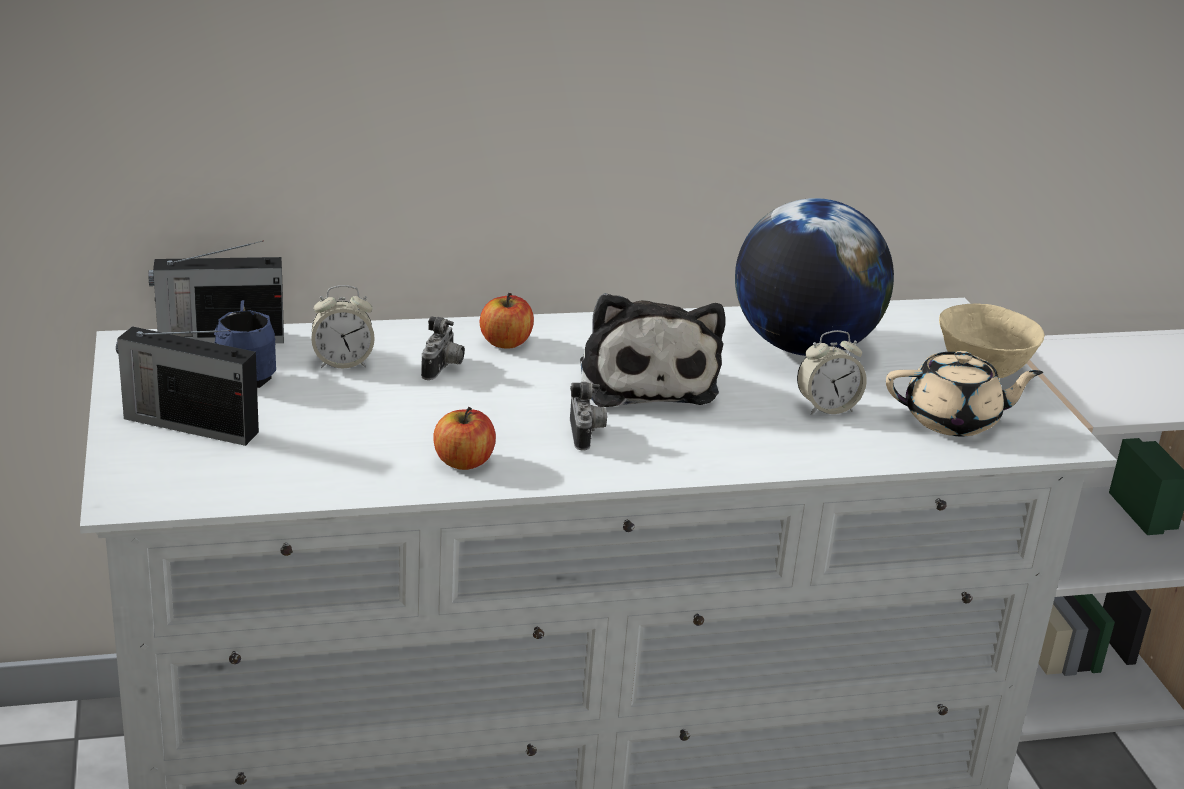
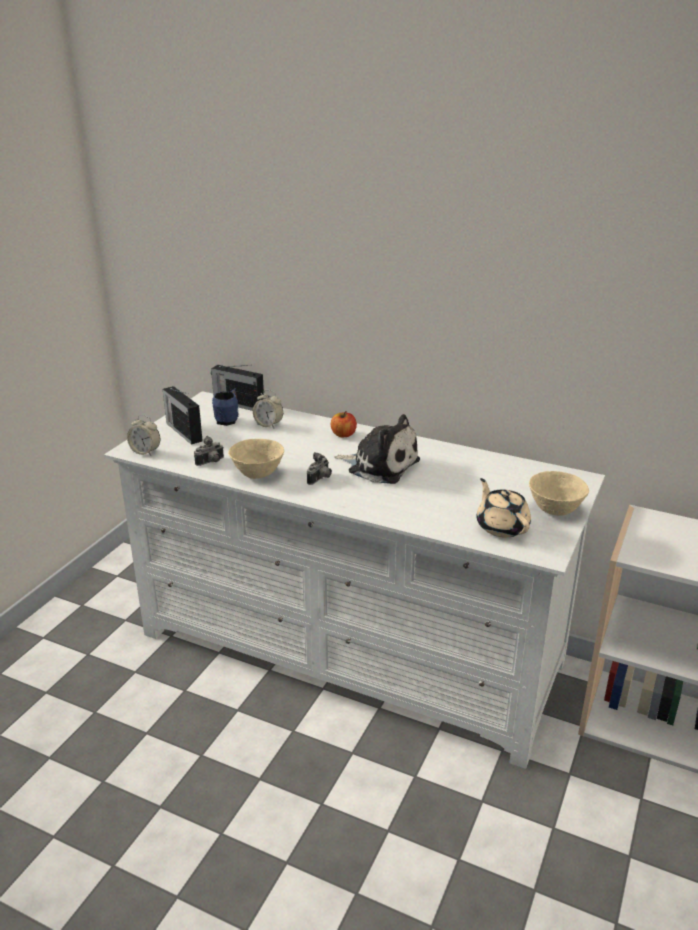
camera: 40 degrees right, 0 degrees up
camera [421,316,465,380] -> camera moved to [194,436,224,466]
apple [433,407,496,470] -> beige bowl [228,439,284,479]
plush toy [580,293,725,407] -> plush toy turned 90 degrees counterclockwise [334,414,420,484]
globe [735,198,894,356] -> none
alarm clock [797,330,867,415] -> alarm clock moved to [127,415,160,456]
beige teapot [886,351,1043,436] -> beige teapot turned 150 degrees counterclockwise [476,478,531,538]

